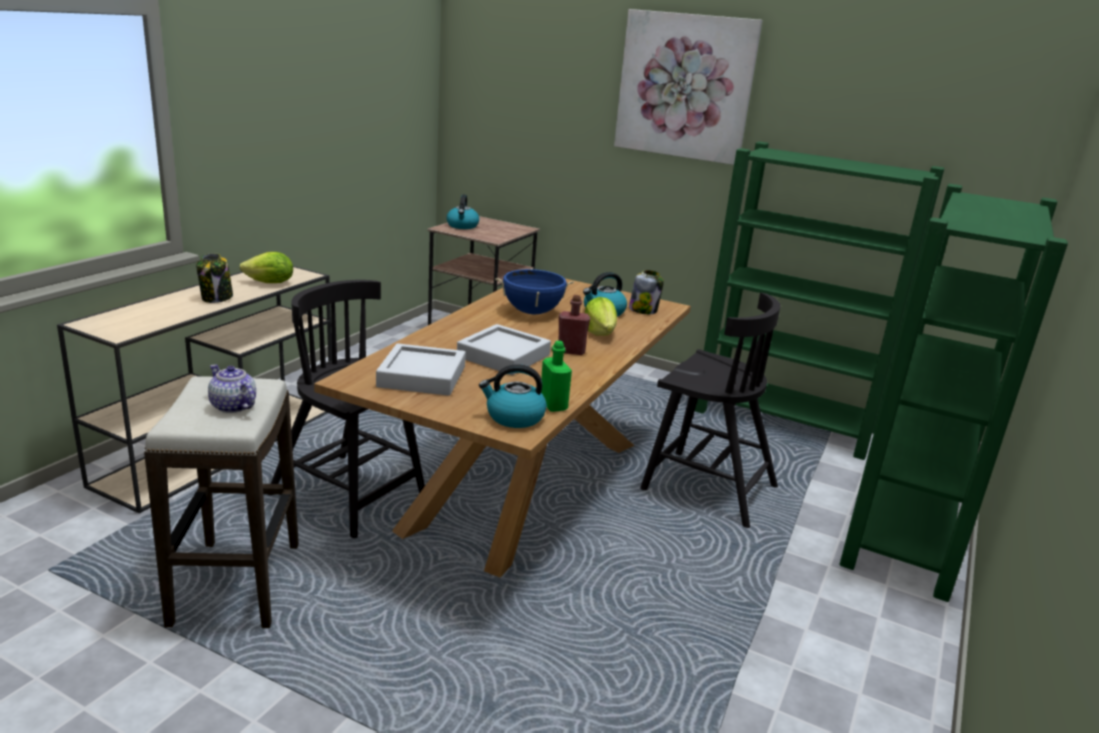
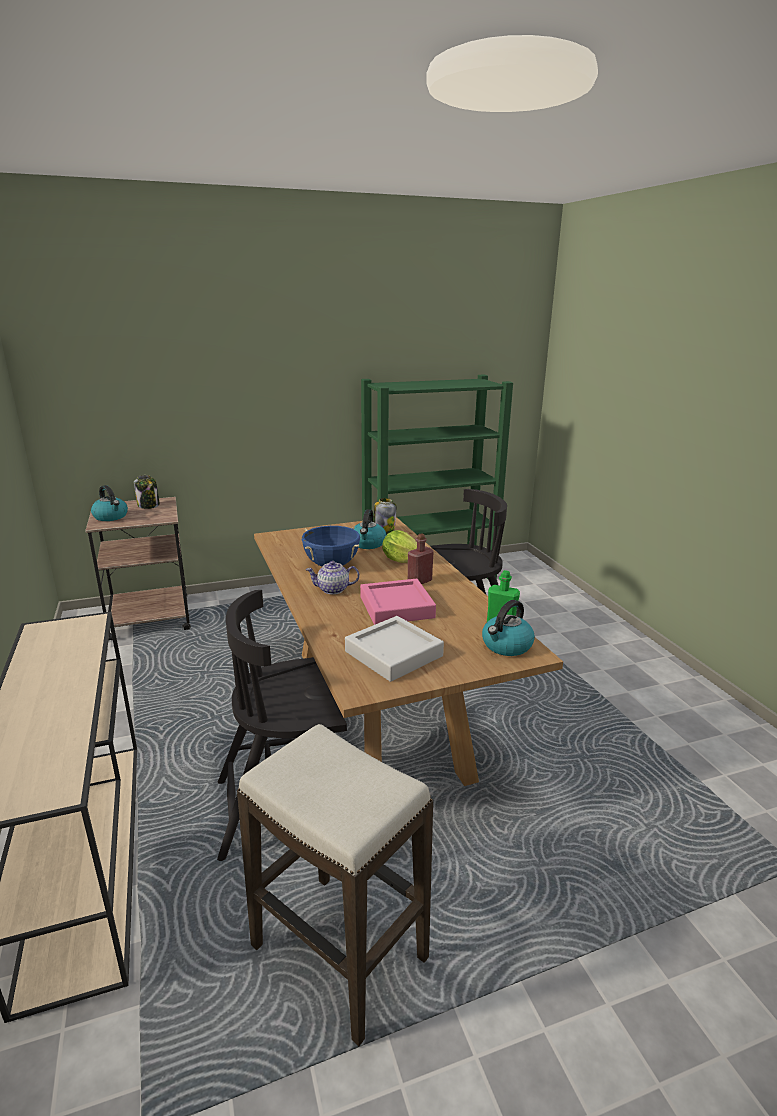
camera: 45 degrees left, 0 degrees up
jar [196,253,233,303] -> jar moved to [134,475,160,509]
teapot [208,365,256,413] -> teapot moved to [306,561,359,594]
lettuce [240,252,293,283] -> none
grey tray [457,324,551,375] -> pink tray [360,579,436,625]
picture [614,9,763,165] -> none
green bookcase [839,184,1068,602] -> none

